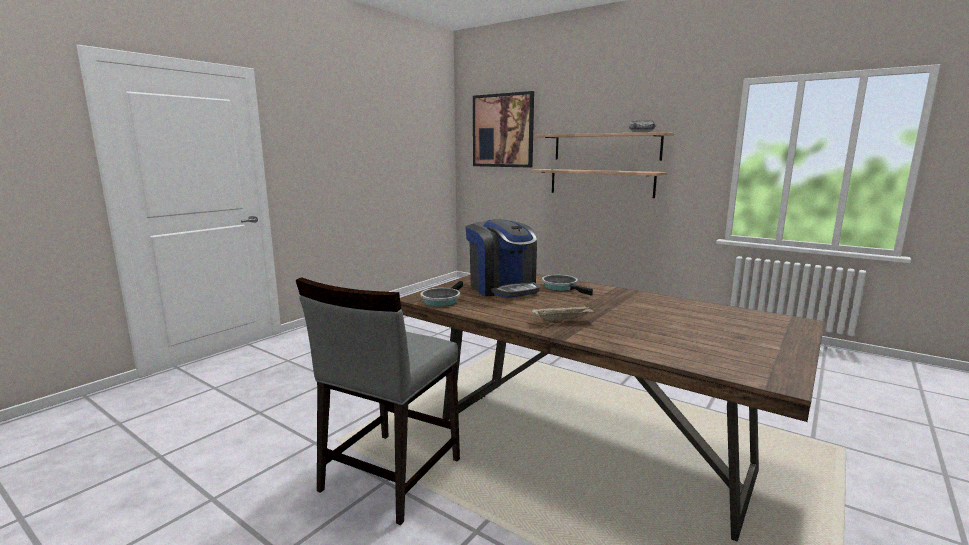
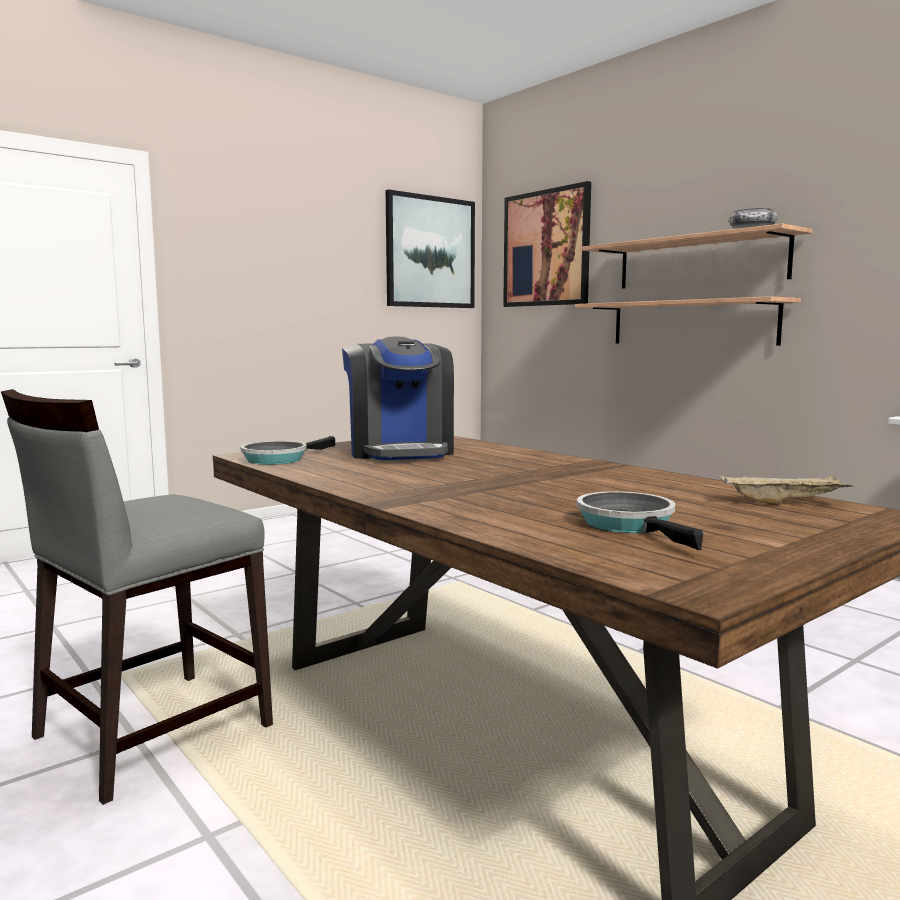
camera: 15 degrees right, 5 degrees down
beige tray [531,304,596,323] -> beige tray moved to [720,474,855,505]
frying pan [542,275,593,296] -> frying pan moved to [577,491,704,550]
none -> picture [386,190,475,308]

